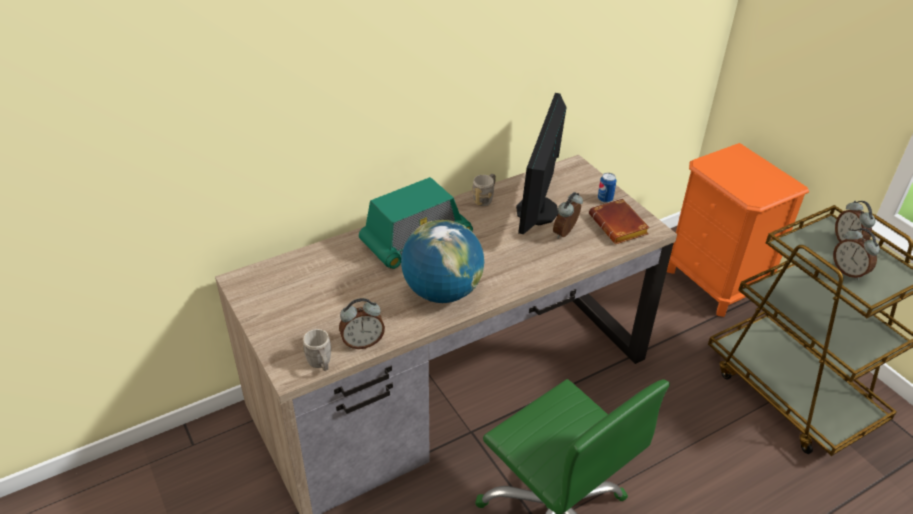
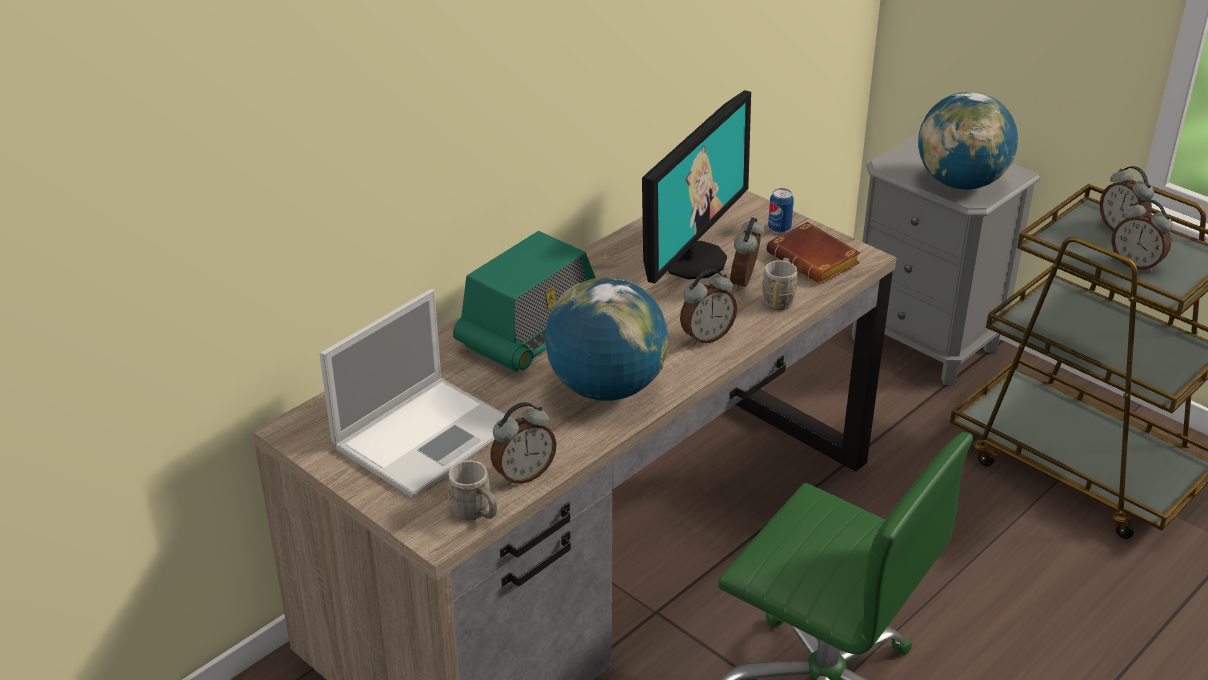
camera: 15 degrees left, 5 degrees down
grey mug [472,174,496,206] -> grey mug moved to [762,258,797,310]
monitor [516,93,567,234] -> monitor turned 150 degrees counterclockwise [642,90,751,284]
orange nightstand [667,143,809,317] -> grey nightstand [852,133,1040,385]
none -> laptop [319,289,515,498]
none -> alarm clock [680,269,737,345]
none -> globe [918,92,1018,190]

